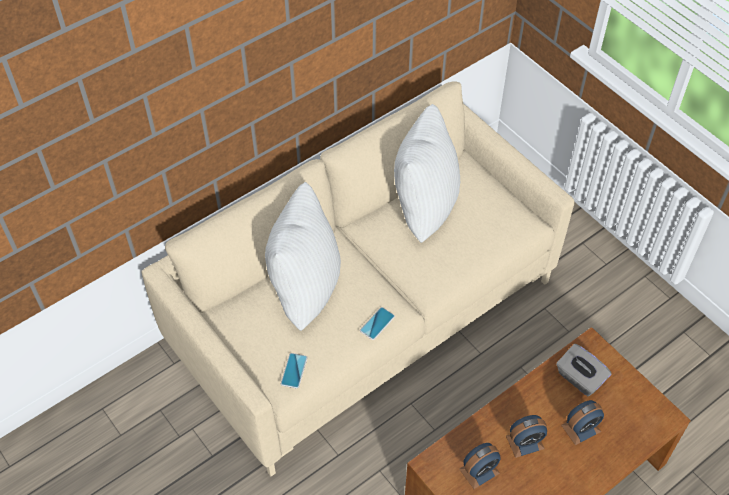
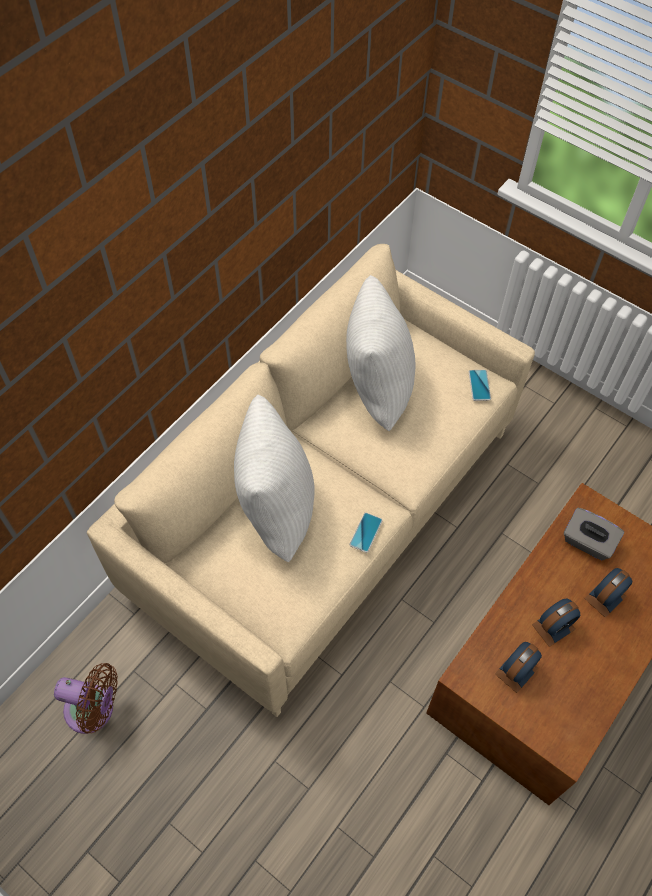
camera: 15 degrees left, 5 degrees up
phone [281,353,307,389] -> phone moved to [469,370,491,401]
none -> brown fan [54,663,118,734]

